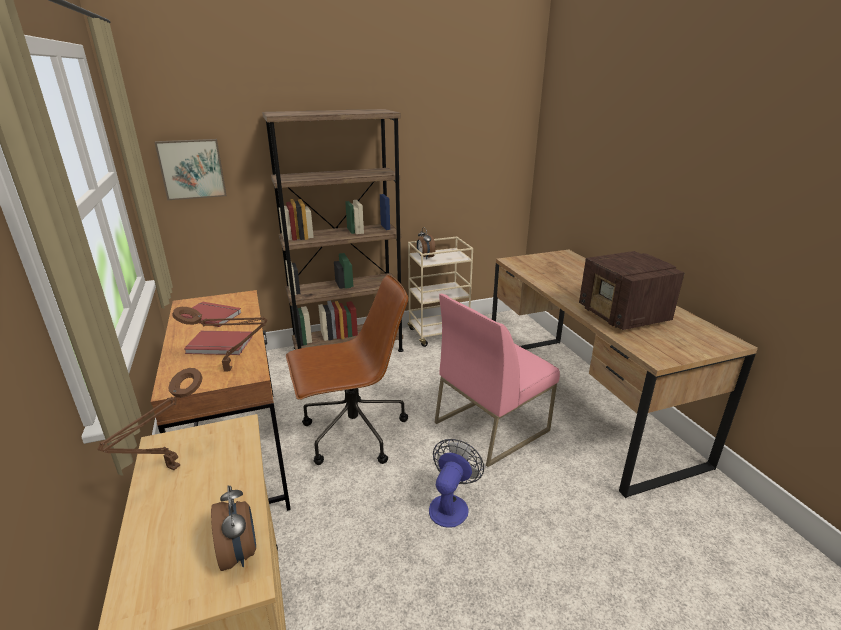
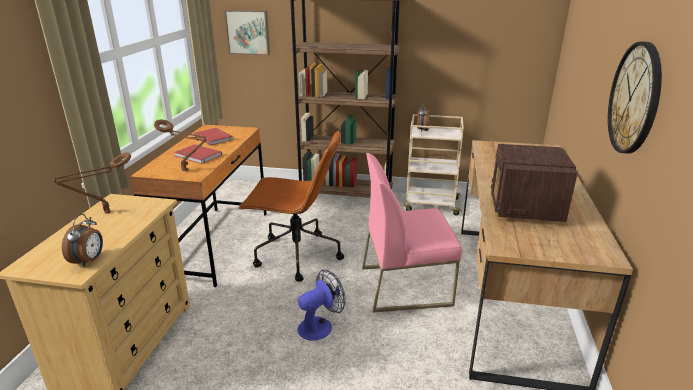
camera: 30 degrees right, 0 degrees up
none -> wall clock [608,42,662,154]

